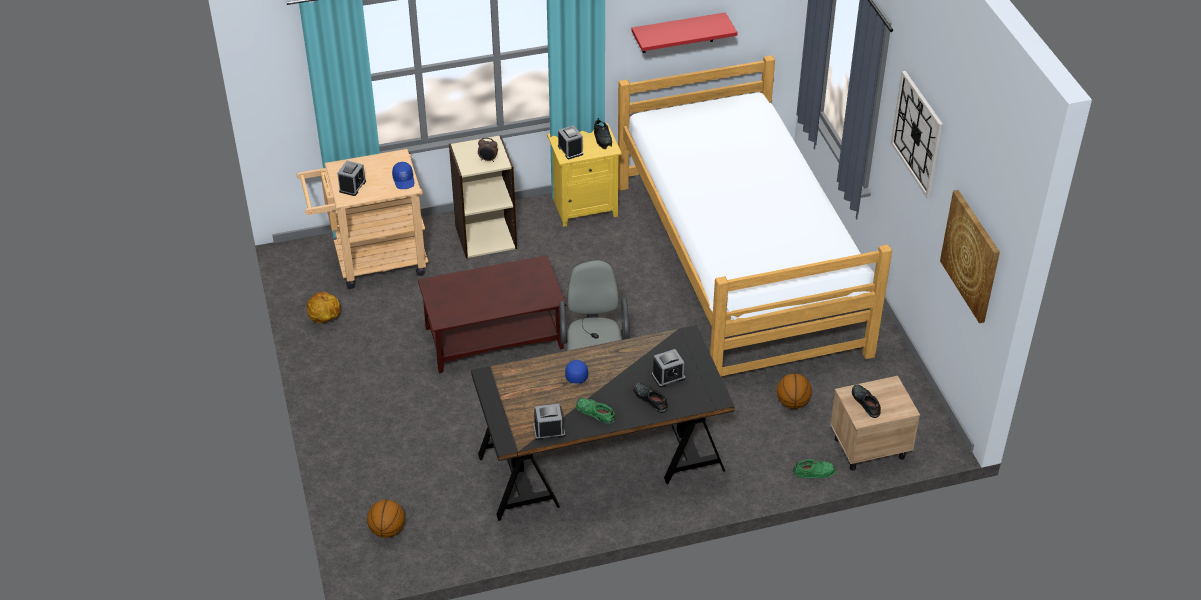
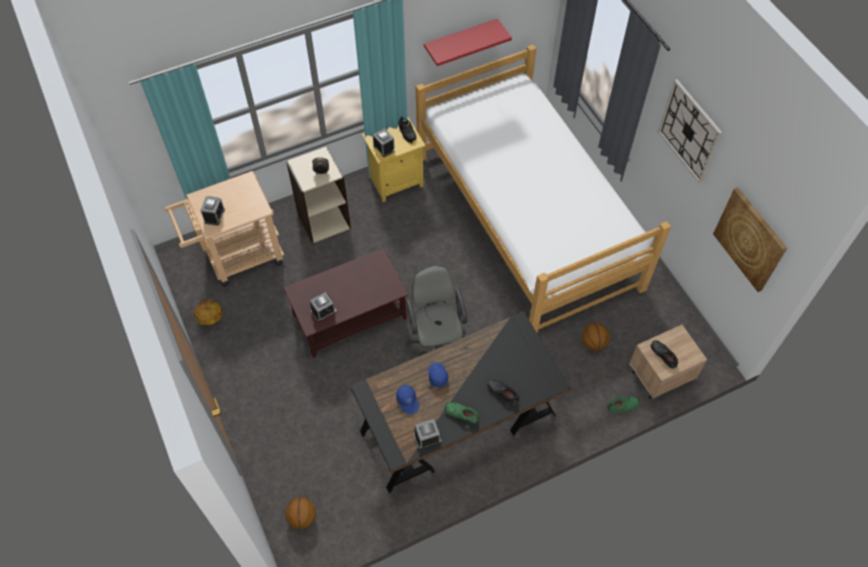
camera: 10 degrees left, 15 degrees up
blue cap [392,162,414,189] -> blue cap moved to [396,385,419,414]
alarm clock [652,349,685,388] -> alarm clock moved to [310,292,337,322]

